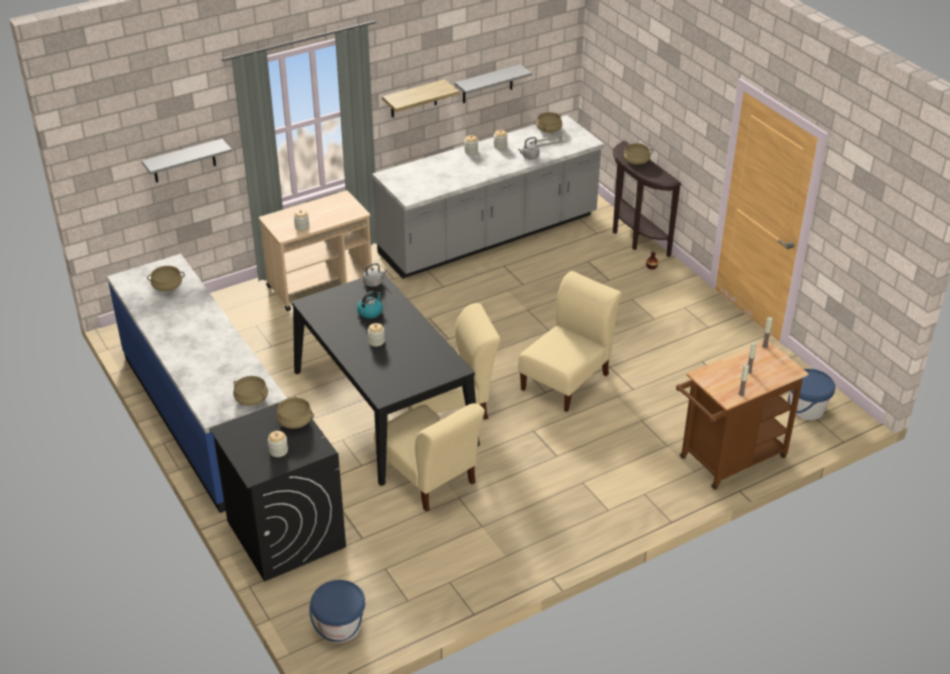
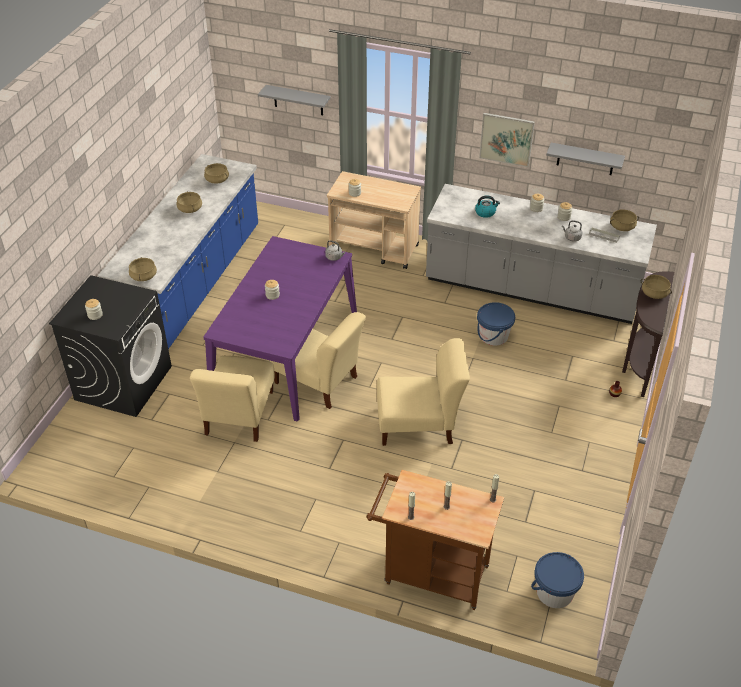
camera: 50 degrees right, 5 degrees up
beige cooking pot [276,397,314,429] -> beige cooking pot moved to [177,192,202,213]
black dining table [292,271,480,486] -> purple dining table [204,236,357,421]
blue bucket [309,580,365,643] -> blue bucket moved to [477,302,515,346]
kettle [357,291,383,319] -> kettle moved to [475,195,500,218]
shelf [382,79,459,117] -> picture [479,113,535,167]

